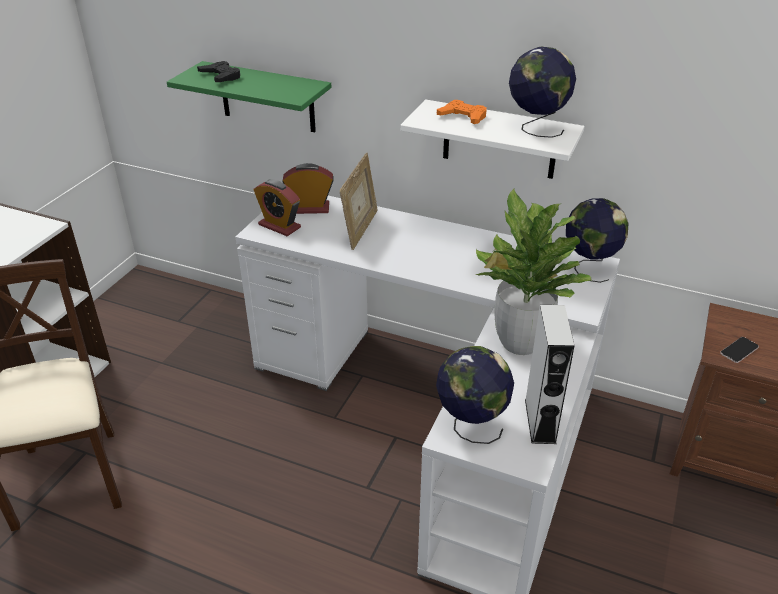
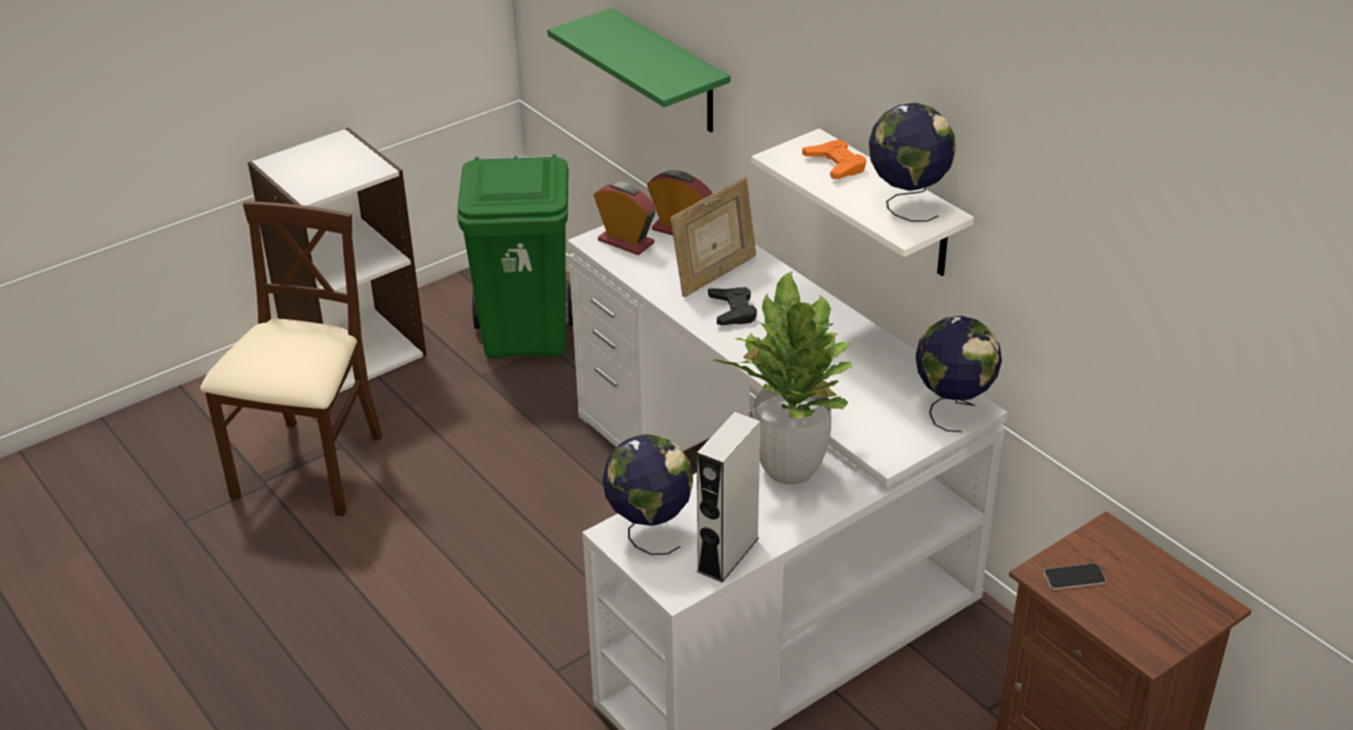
camera: 30 degrees right, 0 degrees up
black game controller [197,61,240,82] -> black game controller moved to [708,287,757,325]
alarm clock [254,179,301,236] -> alarm clock turned 150 degrees clockwise [593,182,656,255]
none -> green trash can [457,154,573,359]

